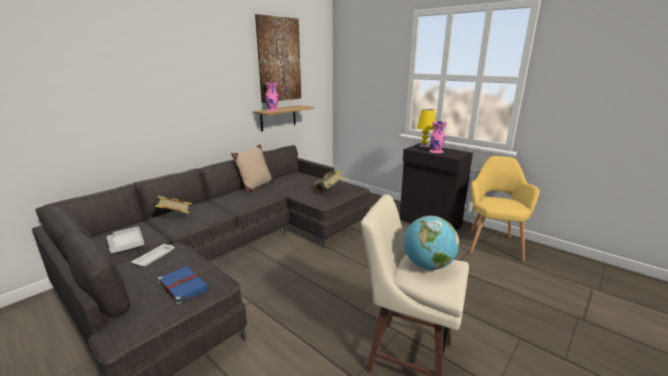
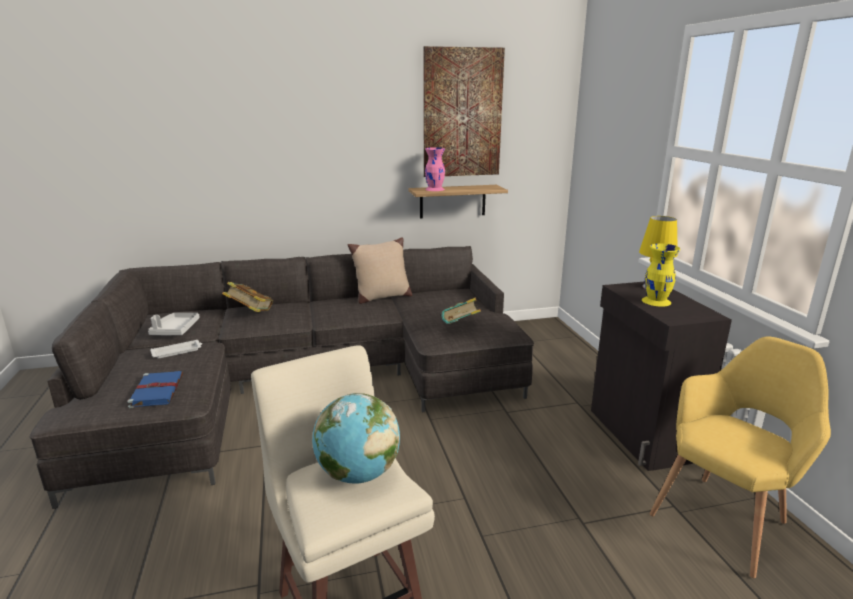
camera: 35 degrees right, 0 degrees up
pink vase [429,121,447,153] -> yellow vase [642,244,680,307]

